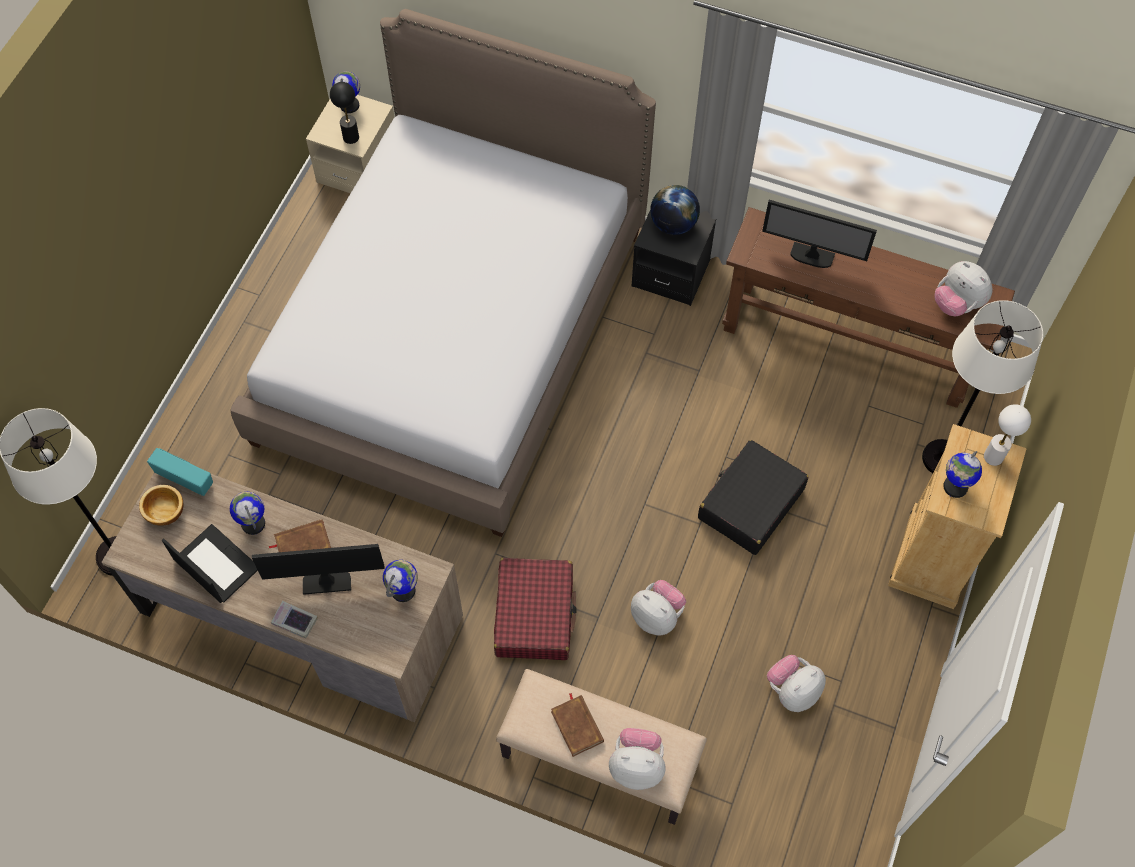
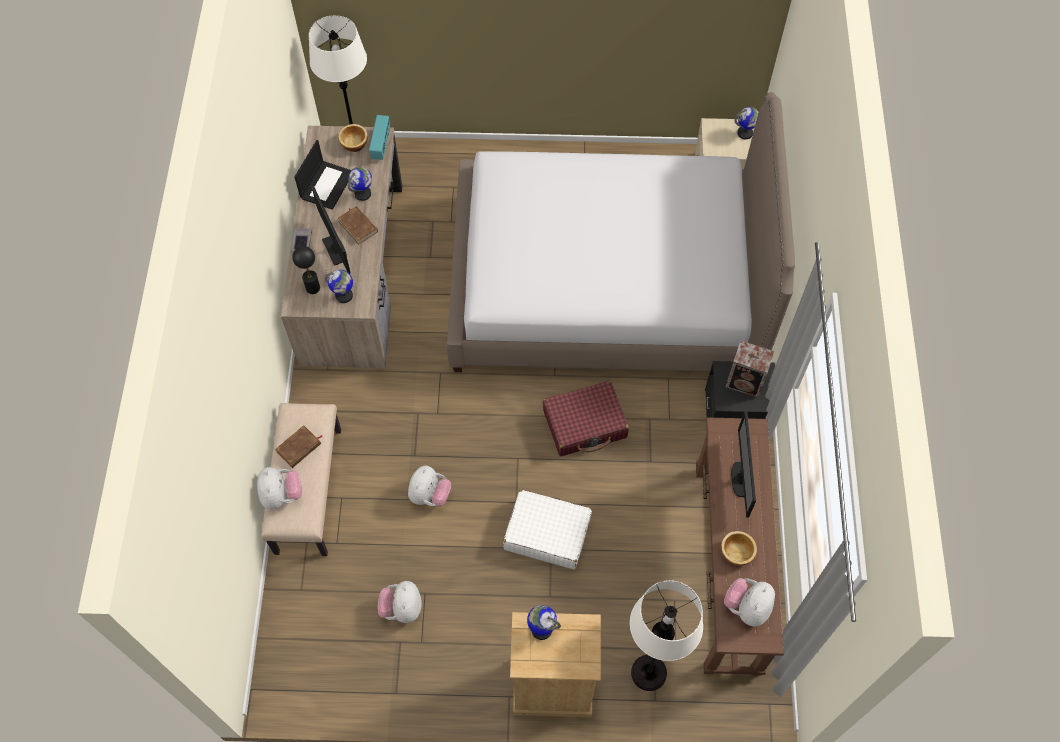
camera: 70 degrees right, 0 degrees up
black table lamp [330,82,359,144] -> black table lamp moved to [292,246,320,294]
red suitcase [494,558,577,660] -> red suitcase moved to [543,381,629,456]
globe [650,185,700,235] -> speaker [726,341,774,397]
black suitcase [698,440,808,555] -> white suitcase [503,490,592,569]
plush toy [767,655,826,712] -> plush toy turned 120 degrees counterclockwise [378,581,422,623]
white table lamp [984,404,1031,466] -> none
none -> bowl [721,531,757,566]

